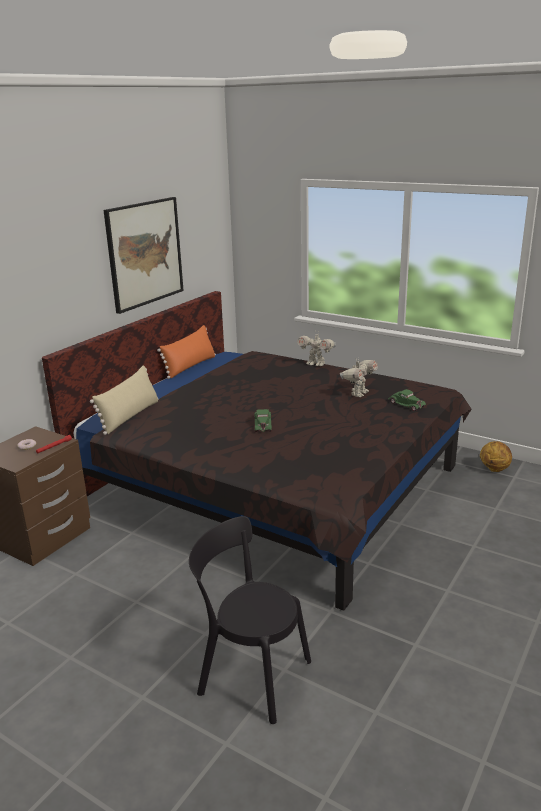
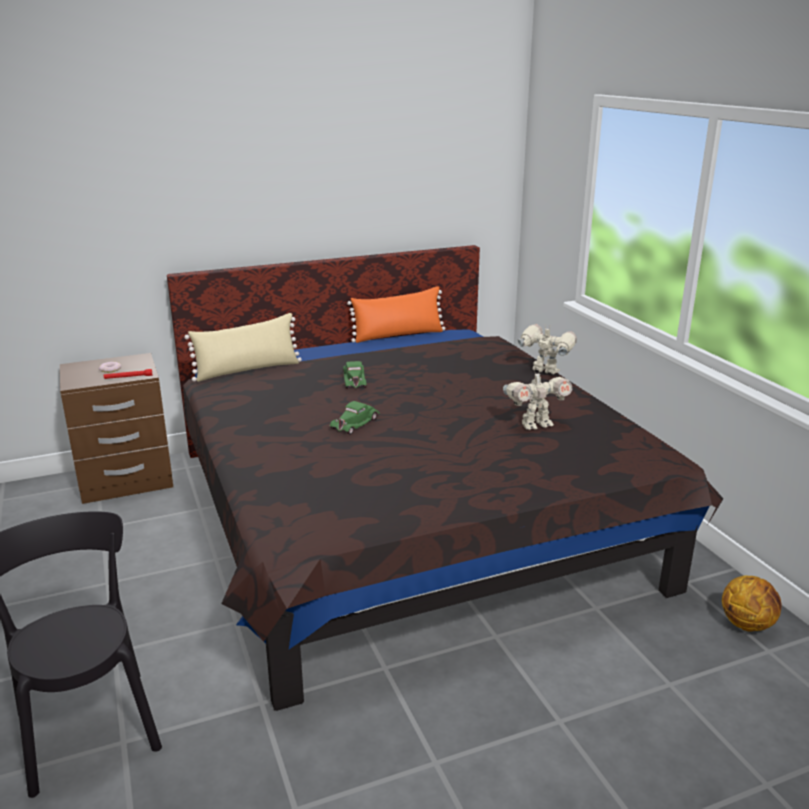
camera: 35 degrees right, 0 degrees up
picture [103,197,184,314] -> none
toy robot [297,331,336,366] -> toy robot turned 150 degrees clockwise [518,324,577,374]
green toy car [388,389,426,411] -> green toy car moved to [343,361,367,389]

